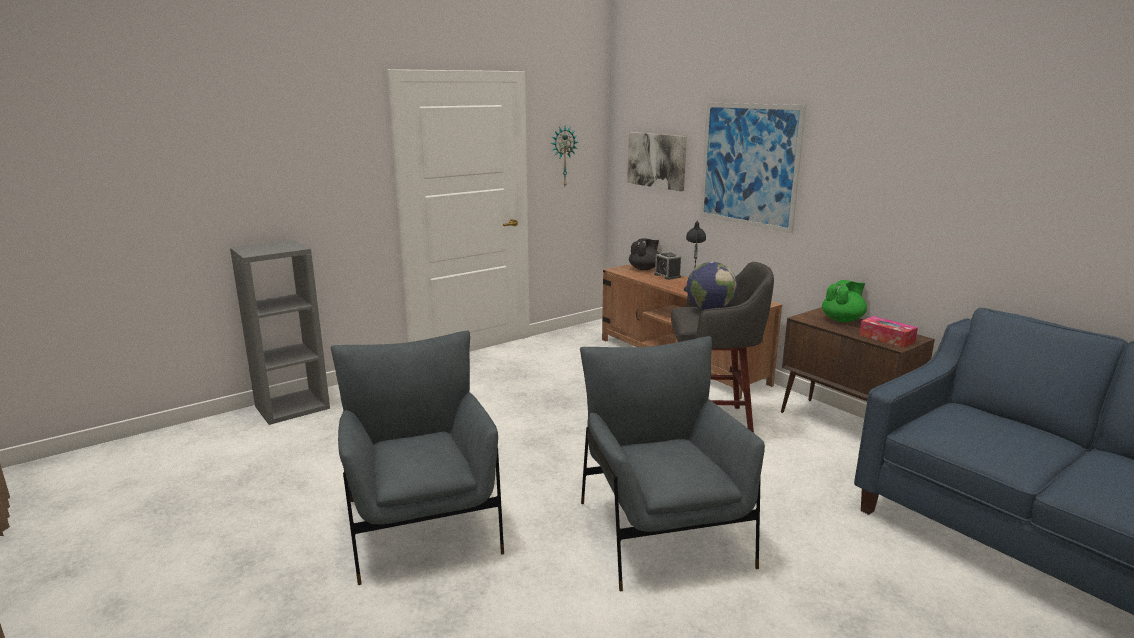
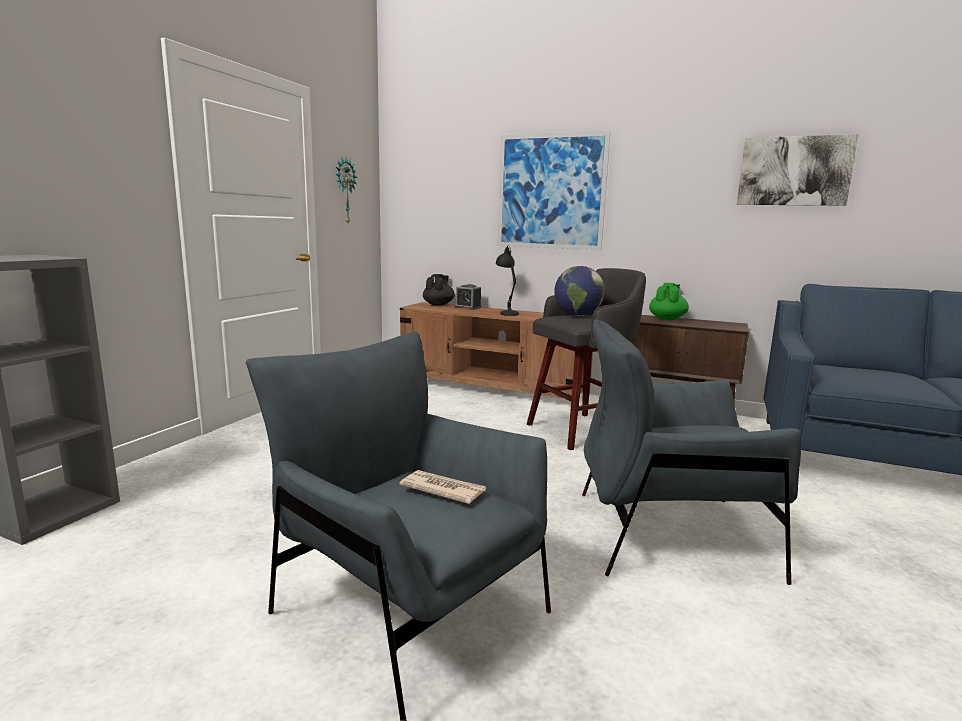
camera: 30 degrees left, 5 degrees down
grey armchair [580,336,765,591] -> grey armchair turned 45 degrees counterclockwise [582,319,801,585]
picture [627,132,687,191] -> picture moved to [737,134,859,206]
tissue box [859,316,918,348] -> none
none -> newspaper [399,470,486,504]

